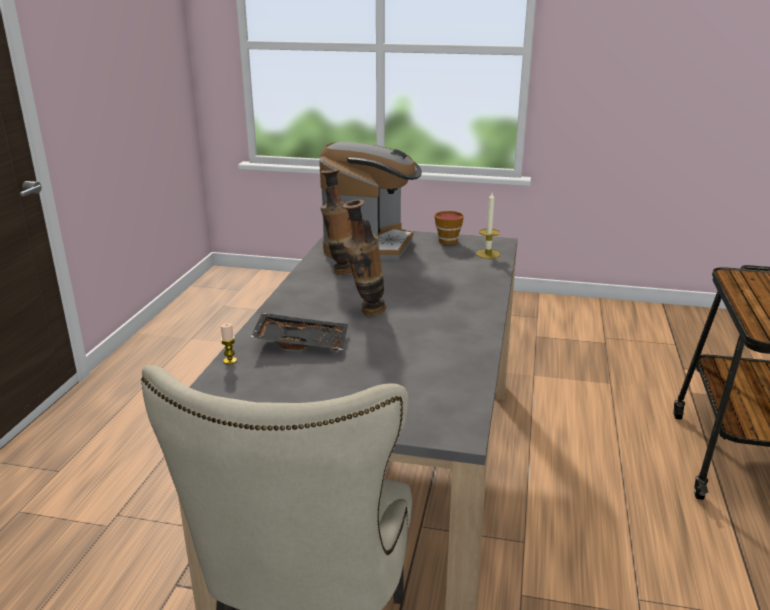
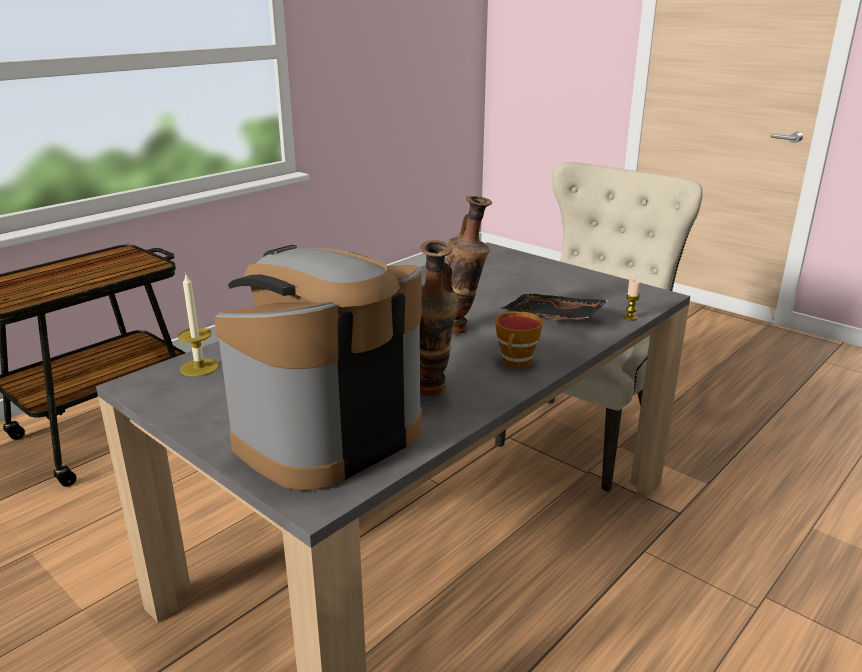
camera: 150 degrees left, 0 degrees up
cup [435,211,464,245] -> cup moved to [495,312,543,368]

